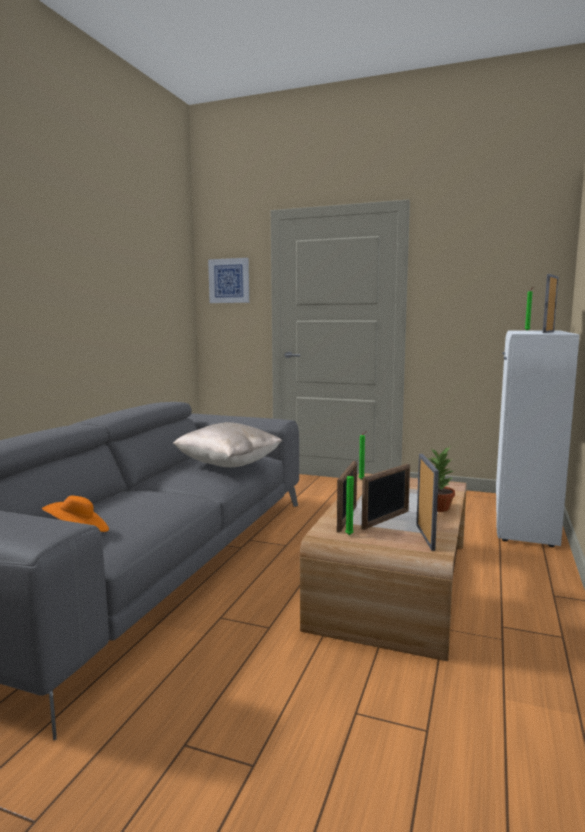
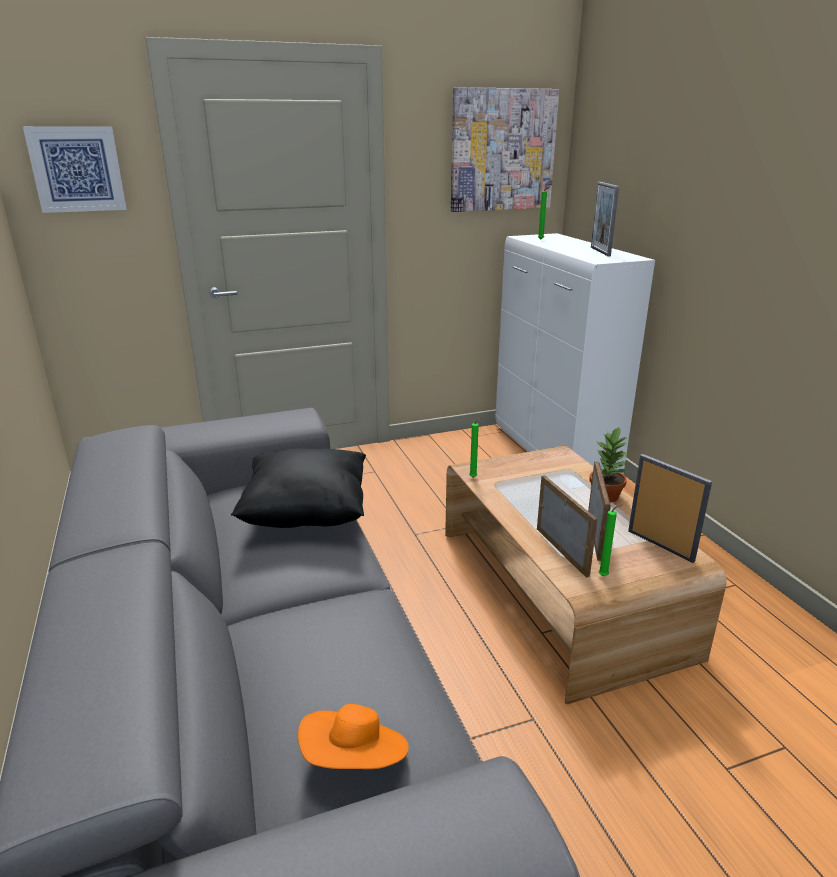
camera: 40 degrees left, 15 degrees up
beige pillow [173,422,282,467] -> black pillow [231,448,366,528]
none -> picture [451,87,559,212]

